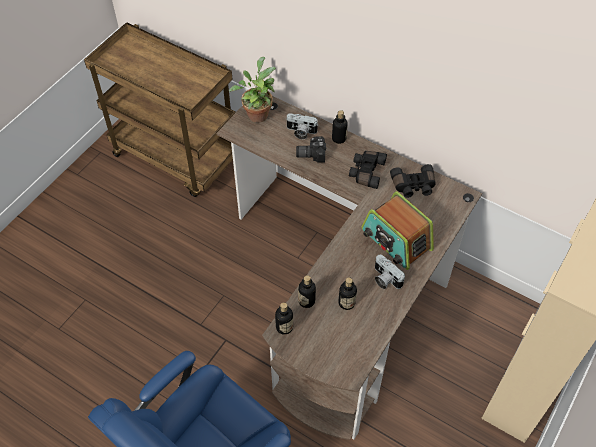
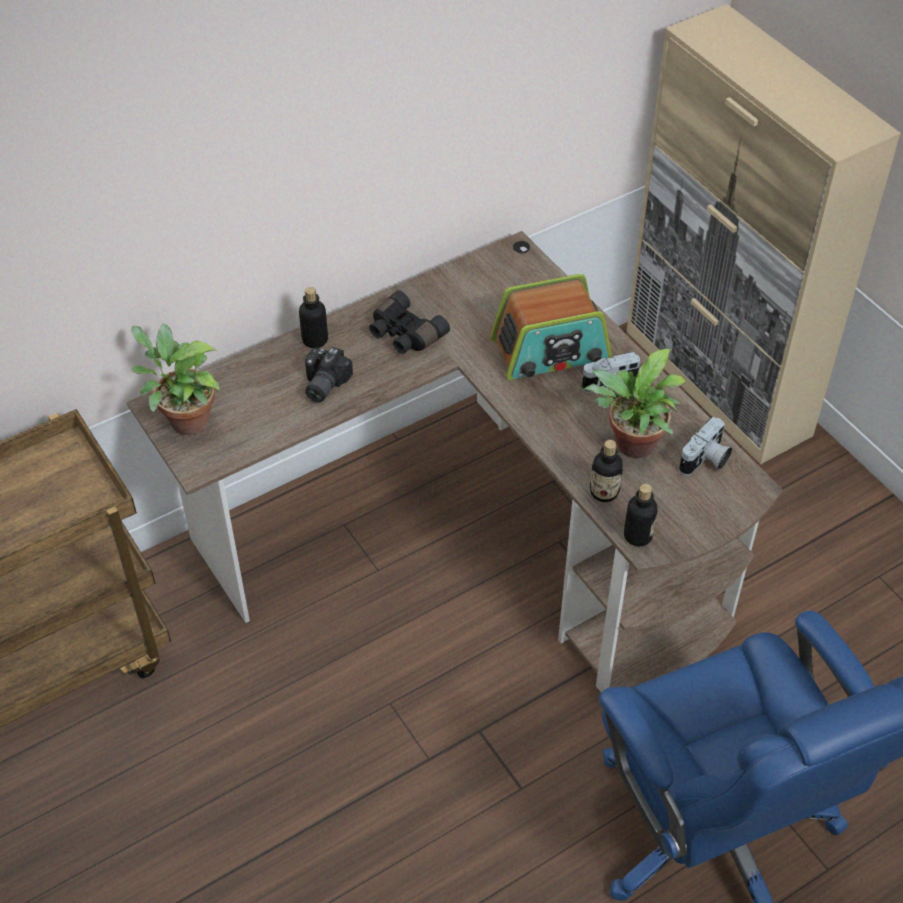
camera: 65 degrees left, 5 degrees down
camera [286,113,319,139] -> camera moved to [679,417,733,475]
bottle [338,277,357,310] -> potted plant [583,349,686,458]
black binoculars [390,164,436,198] -> none

